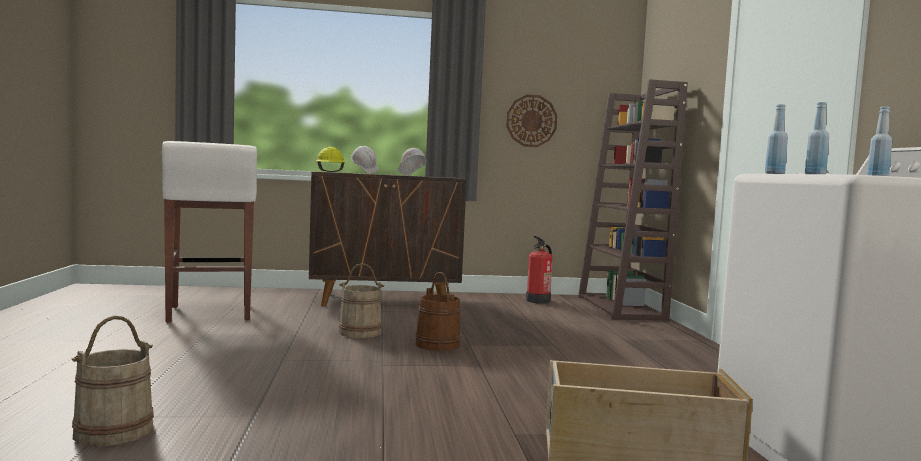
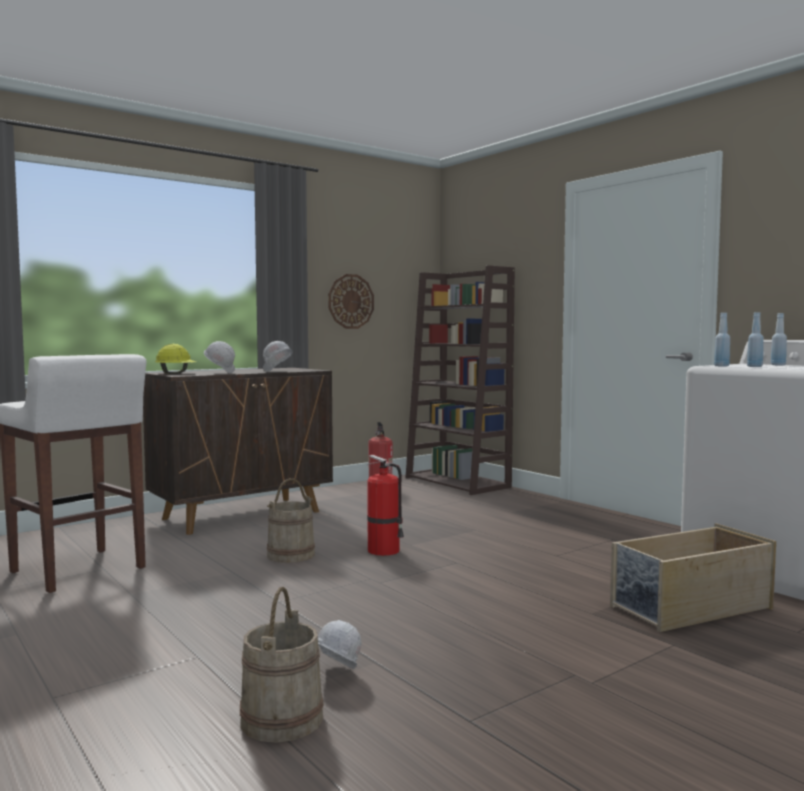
camera: 30 degrees left, 0 degrees up
brown bucket [415,272,461,351] -> fire extinguisher [367,455,404,556]
none -> white hard hat [318,620,361,669]

